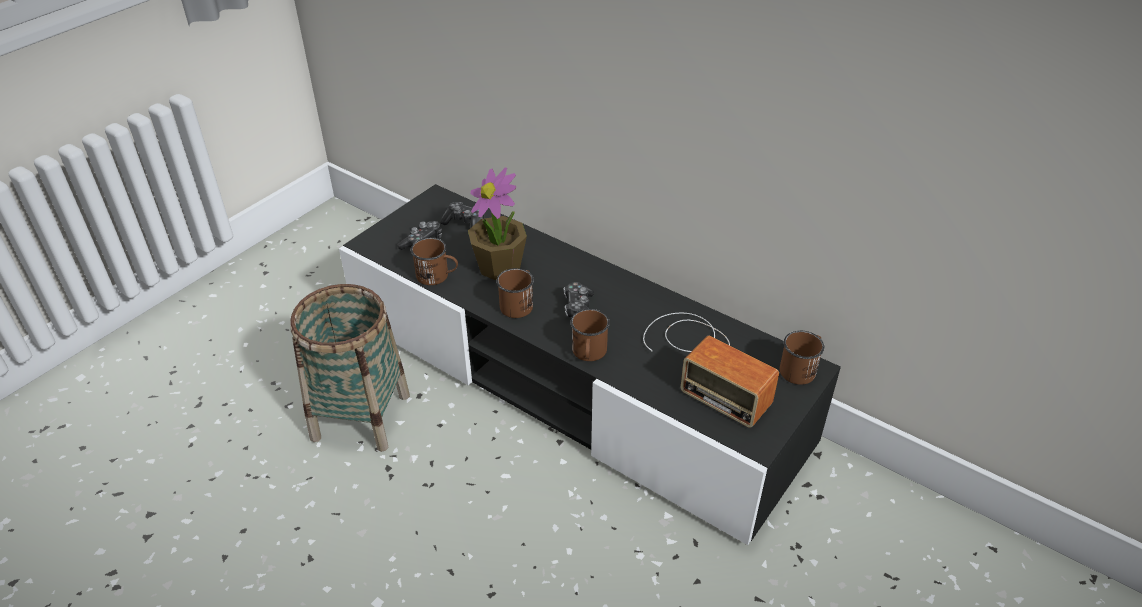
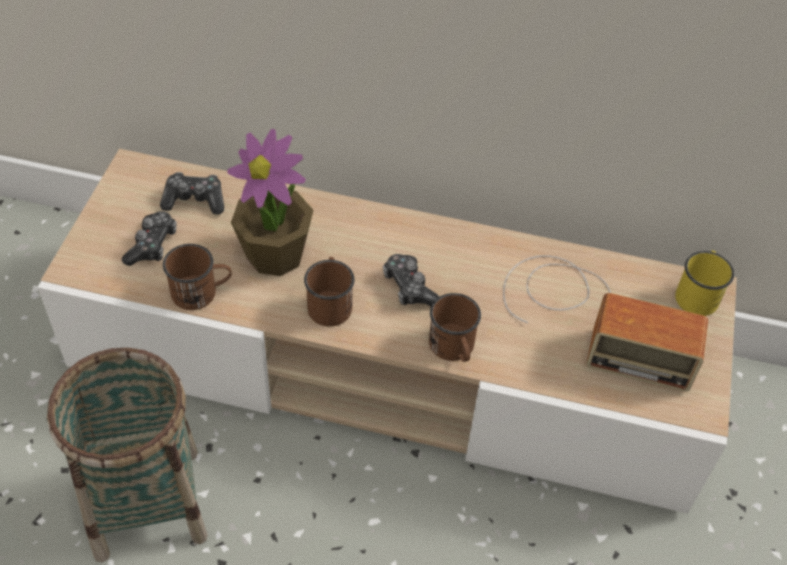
camera: 25 degrees left, 10 degrees up
black tv stand [339,184,841,545] -> beige tv stand [38,149,737,514]
brown mug [780,331,825,385] -> yellow mug [675,251,734,316]

